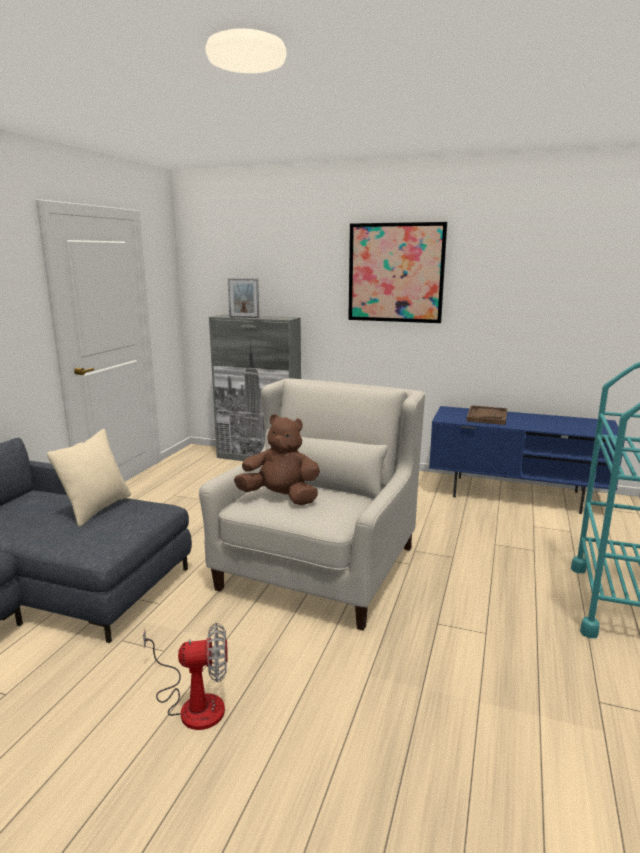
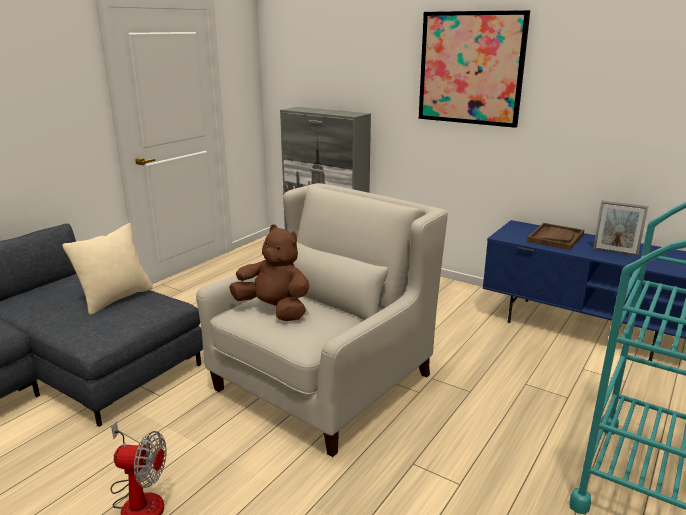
camera: 15 degrees right, 5 degrees up
picture frame [228,278,259,318] -> picture frame moved to [593,201,648,256]

